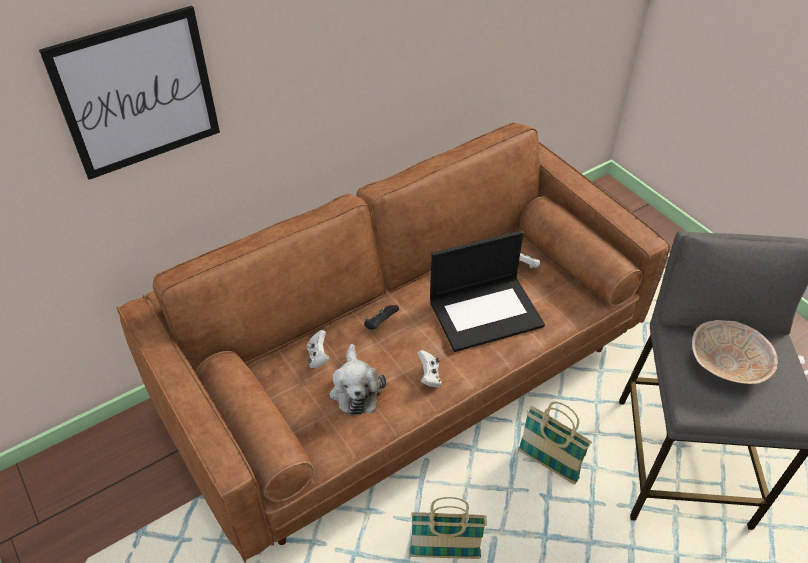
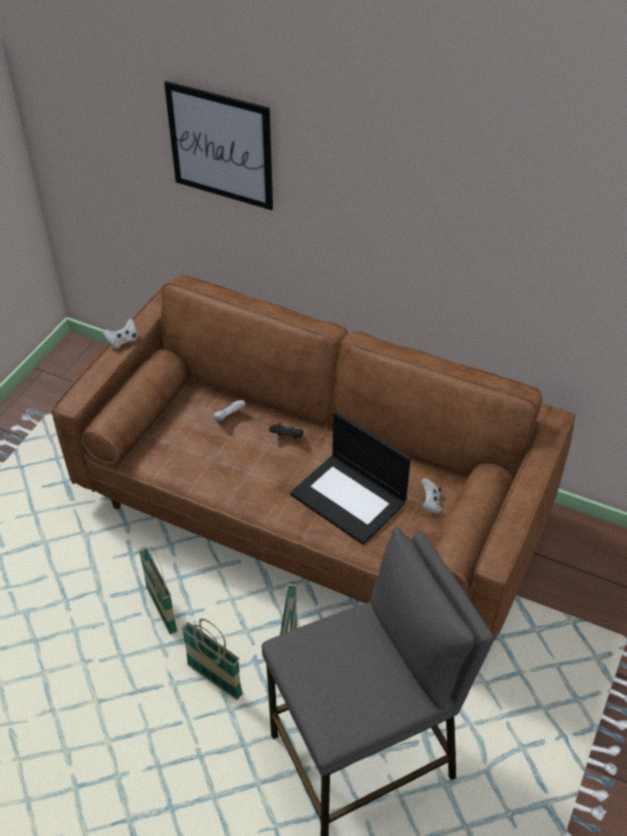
camera: 60 degrees right, 0 degrees up
plush toy [329,344,386,416] -> none
white game controller [417,350,442,387] -> white game controller moved to [103,319,137,349]
beige bowl [692,320,778,384] -> none
none -> basket [182,619,243,700]

